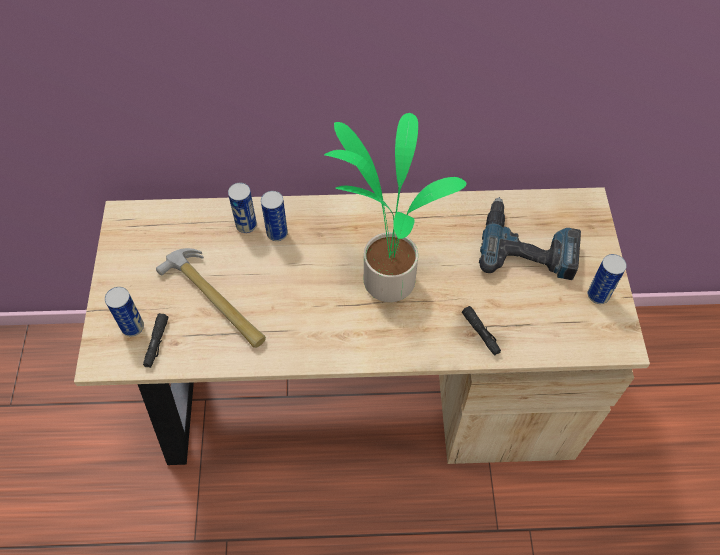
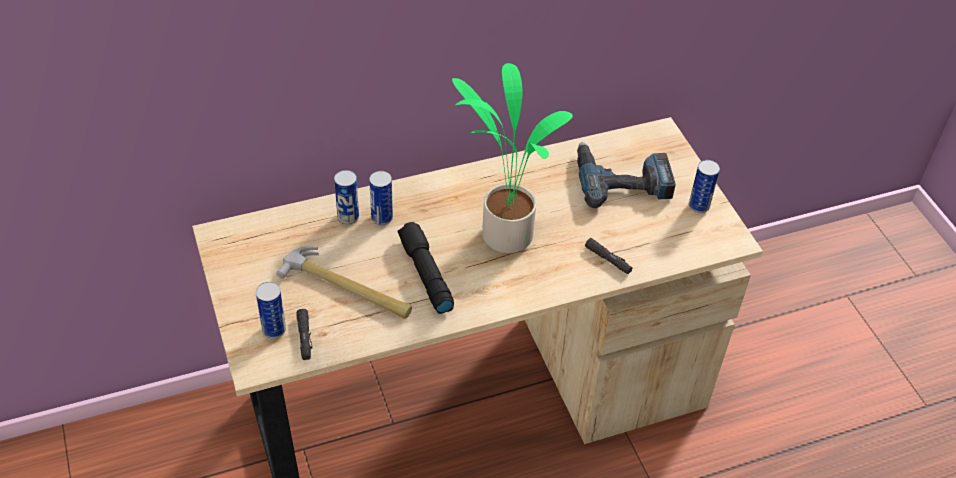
camera: 20 degrees left, 10 degrees down
none -> black flashlight [398,222,454,314]

